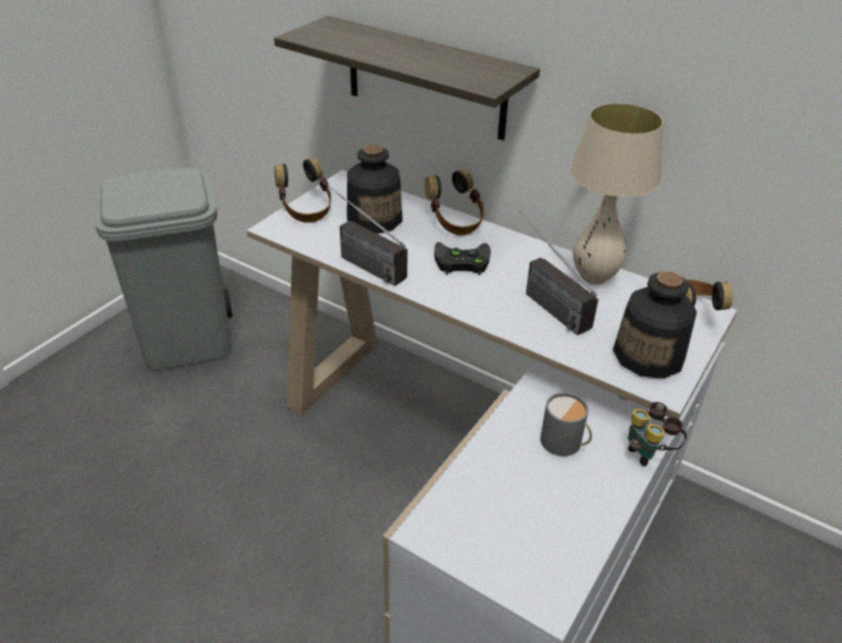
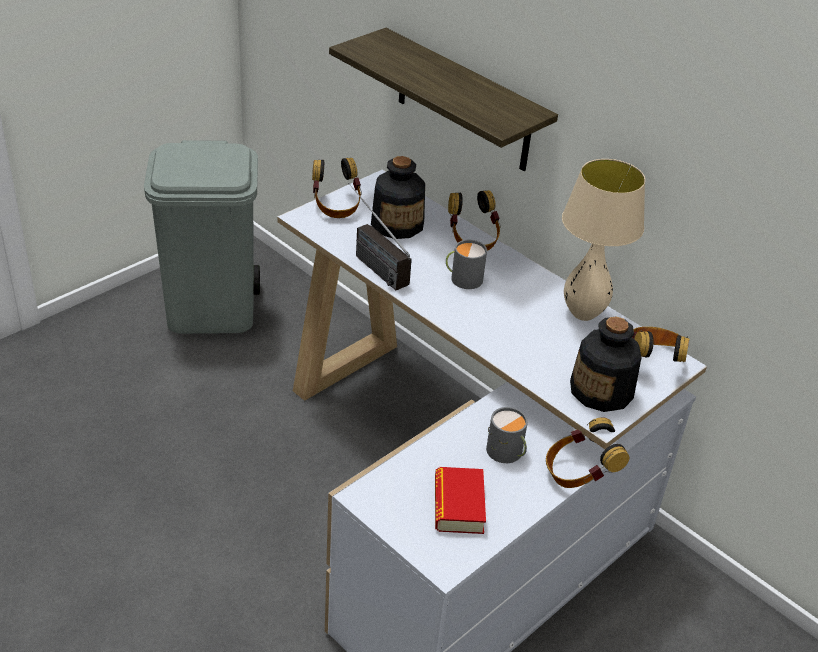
camera: 10 degrees right, 0 degrees up
black game controller [434,242,491,275] -> grey mug [446,240,487,289]
radio [518,210,598,335] -> none
binoculars [628,402,687,466] -> headphones [546,417,629,488]
none -> book [435,467,486,534]

